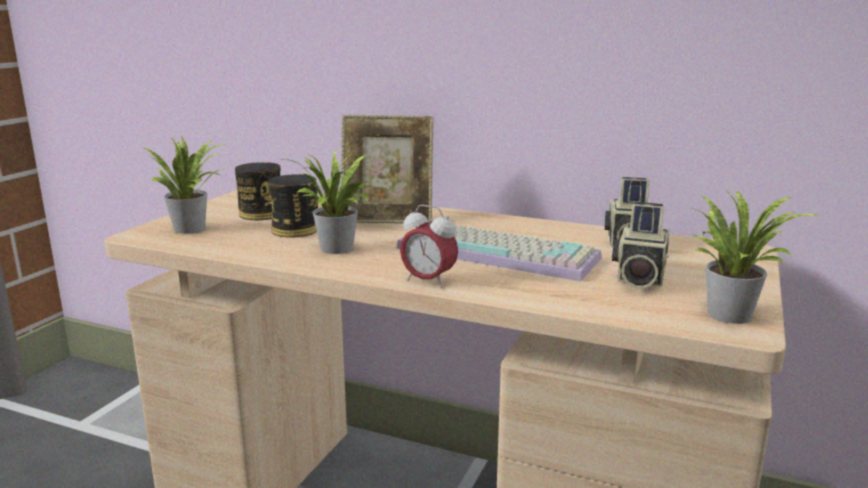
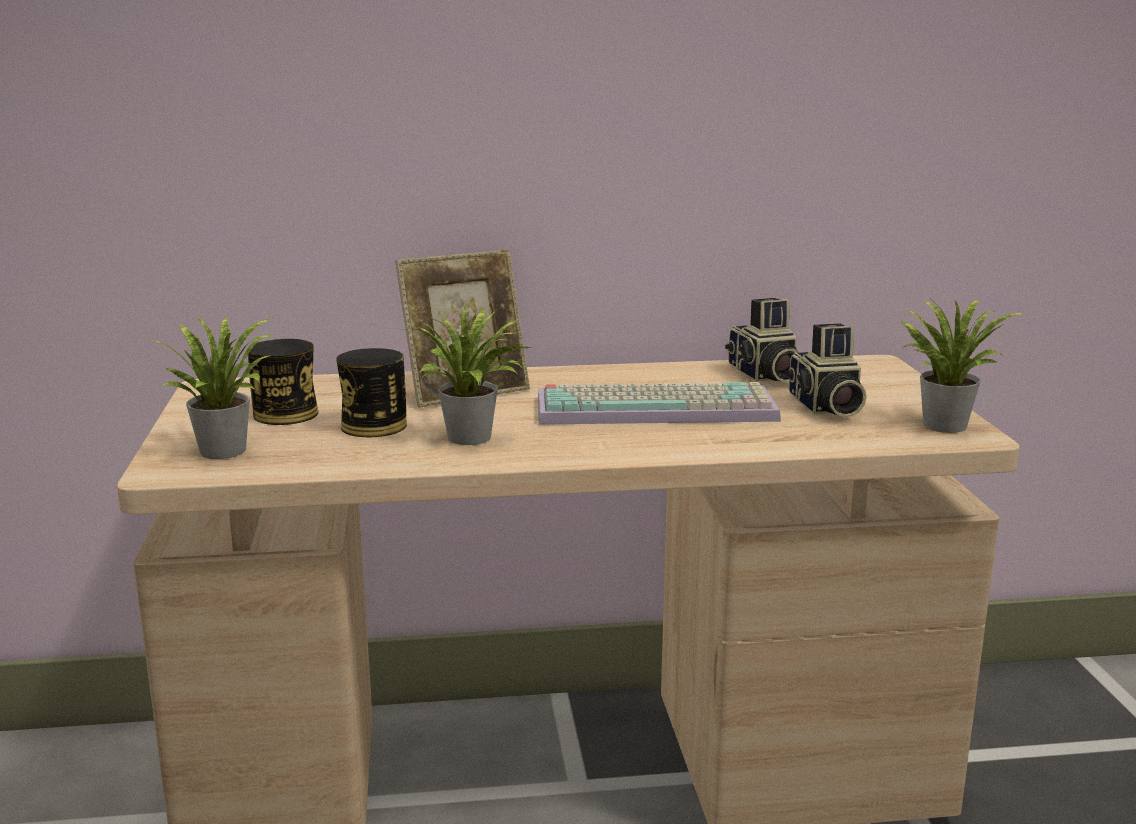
camera: 30 degrees left, 0 degrees up
alarm clock [400,204,458,288] -> none

